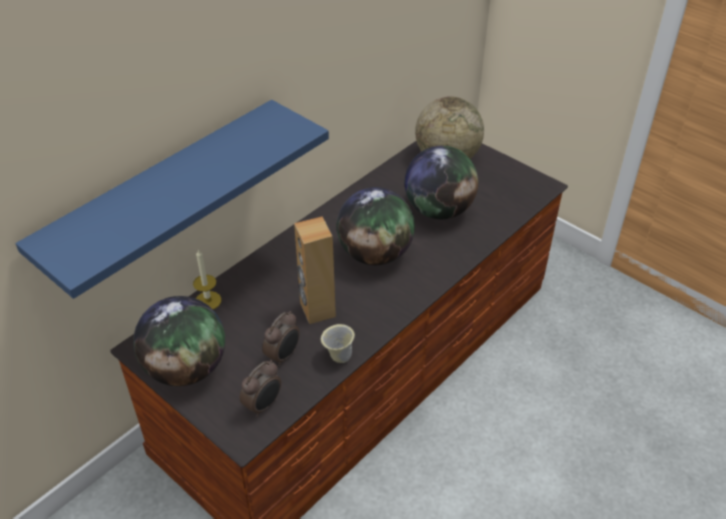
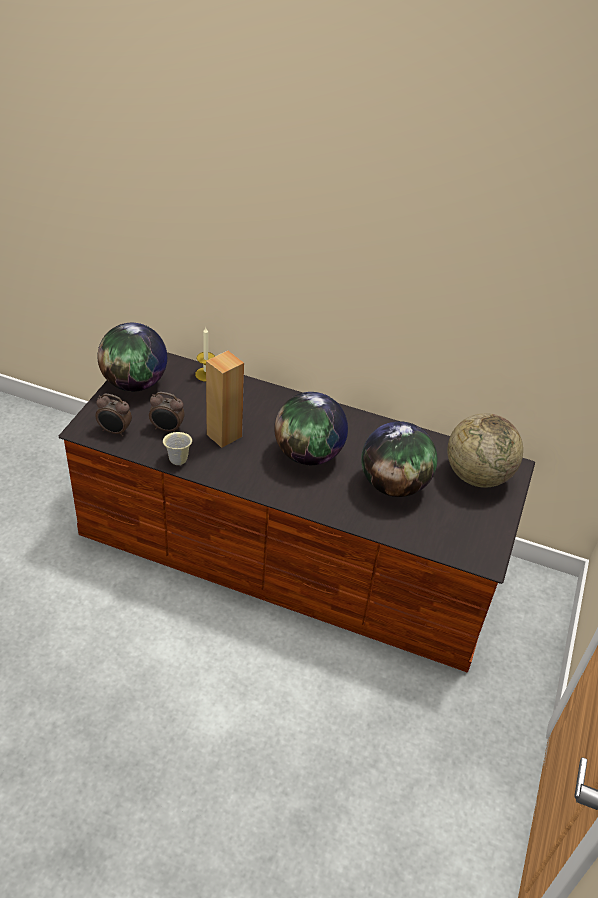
camera: 65 degrees right, 0 degrees up
blue shelf [15,100,329,299] -> none

